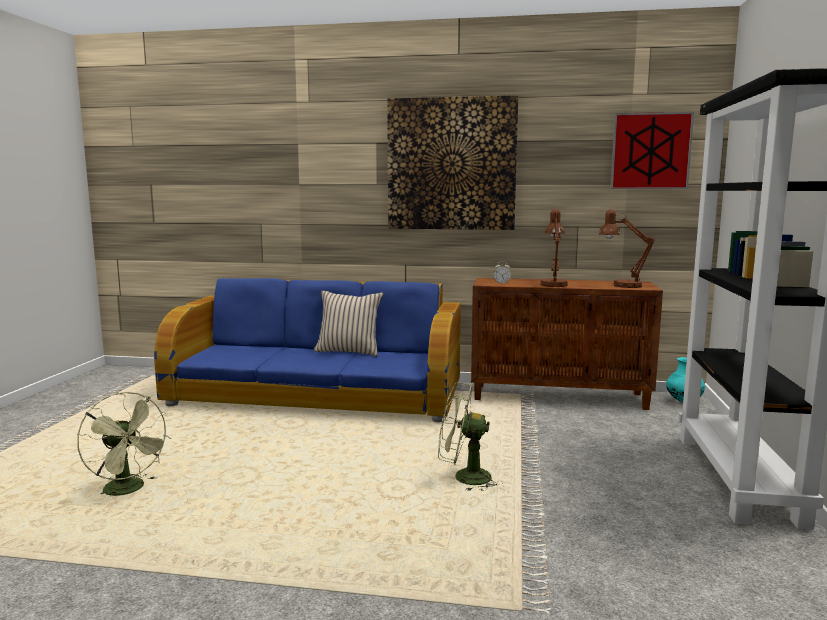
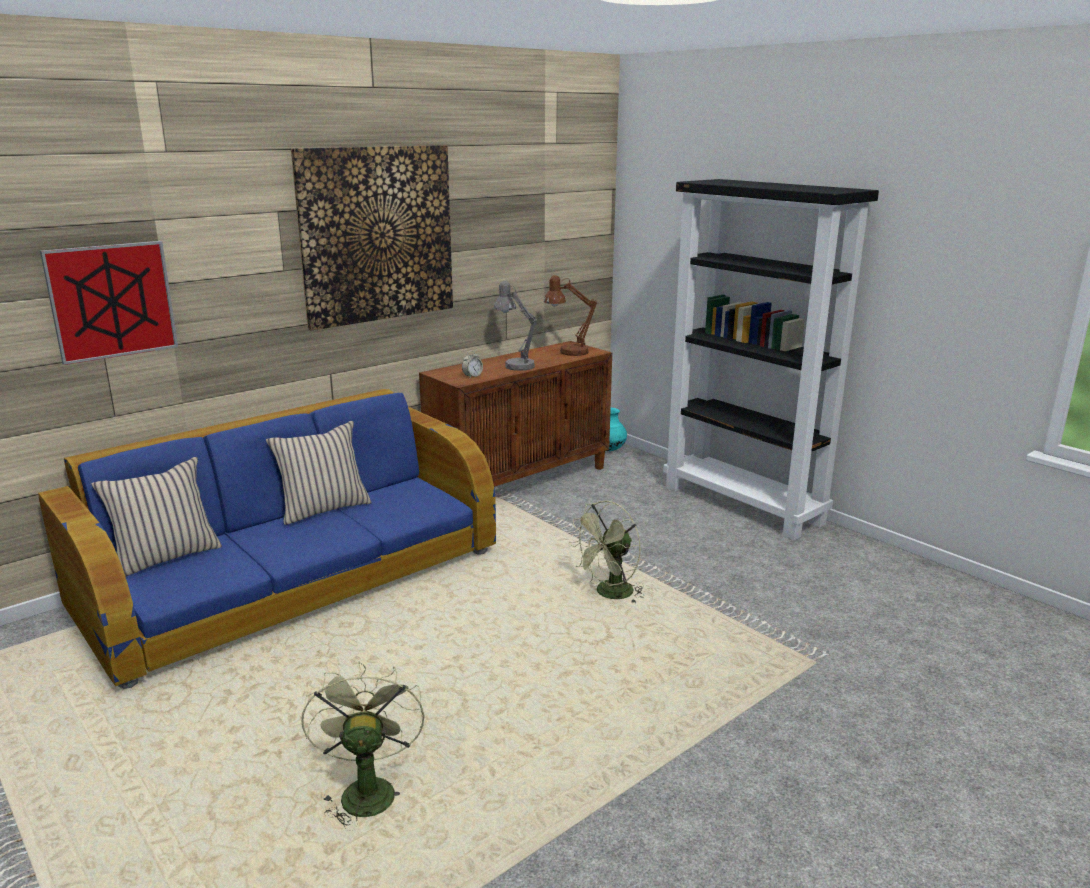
camera: 50 degrees left, 10 degrees up
green fan [77,392,171,496] -> green fan turned 90 degrees counterclockwise [301,662,425,831]
brown table lamp [540,209,568,287] -> grey table lamp [494,280,537,371]
picture [611,112,694,189] -> picture moved to [40,241,178,365]
none -> beige pillow [92,457,222,577]

